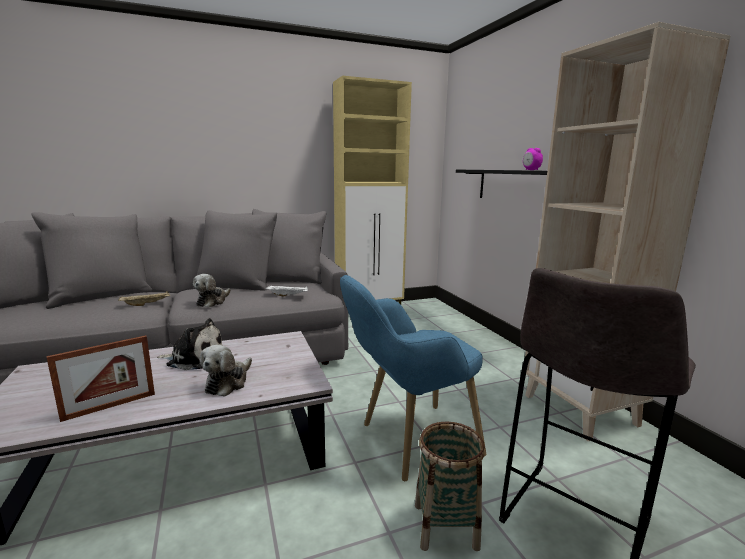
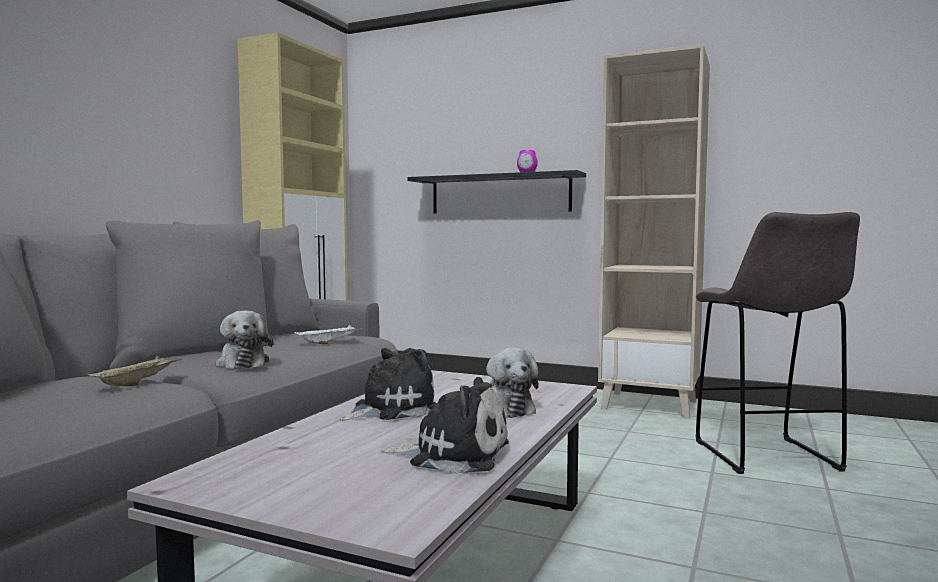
camera: 45 degrees left, 10 degrees down
picture frame [47,335,155,422] -> plush toy [381,377,509,474]
blue armchair [340,275,486,482] -> none
basket [415,421,485,551] -> none

